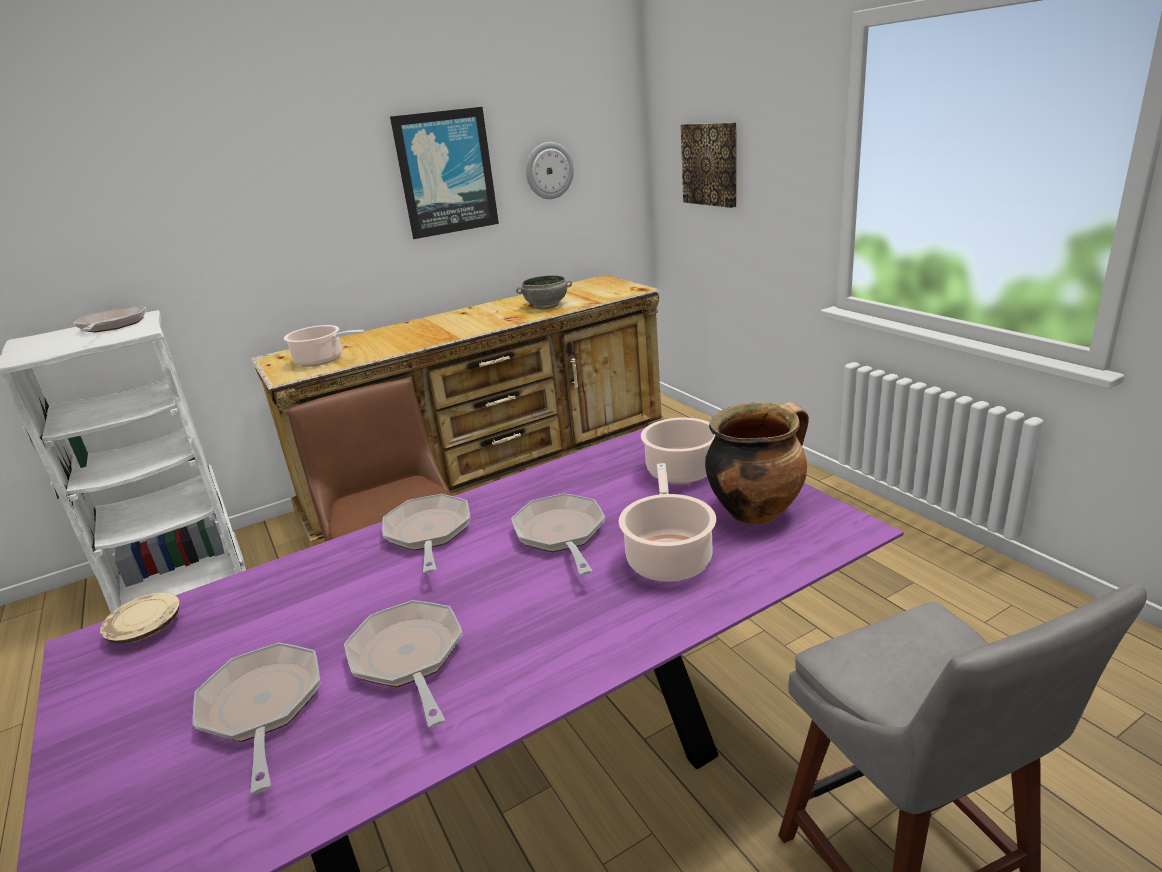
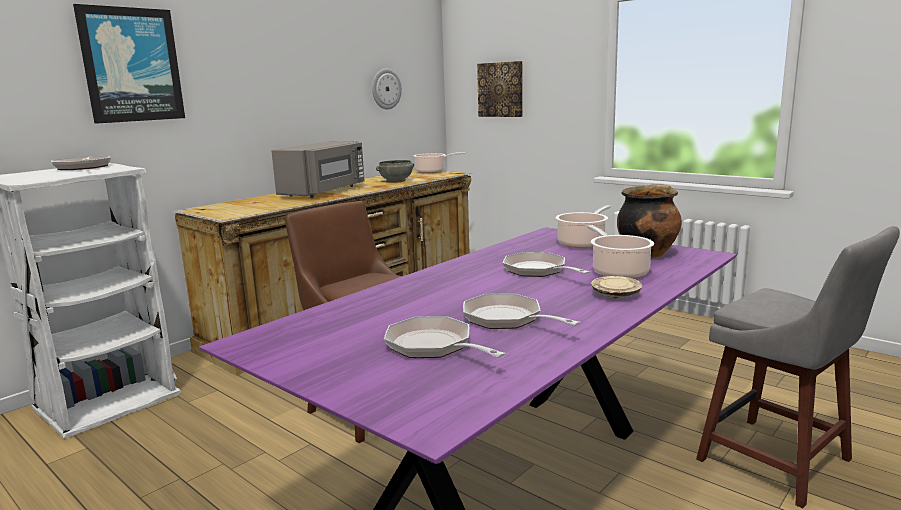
camera: 20 degrees left, 10 degrees down
beige plate [100,593,179,644] -> beige plate moved to [591,276,642,299]
cooking pot [284,325,364,366] -> cooking pot moved to [414,152,465,174]
frying pan [382,494,470,573] -> none
picture [390,107,499,239] -> picture moved to [73,4,185,124]
none -> grey microwave [271,141,364,198]

